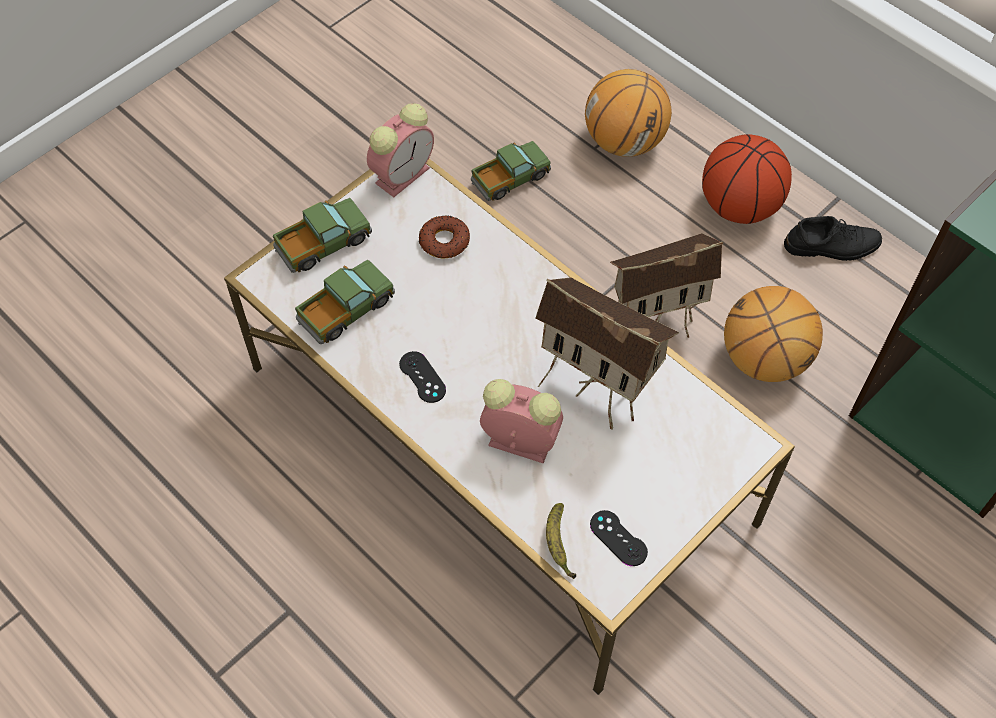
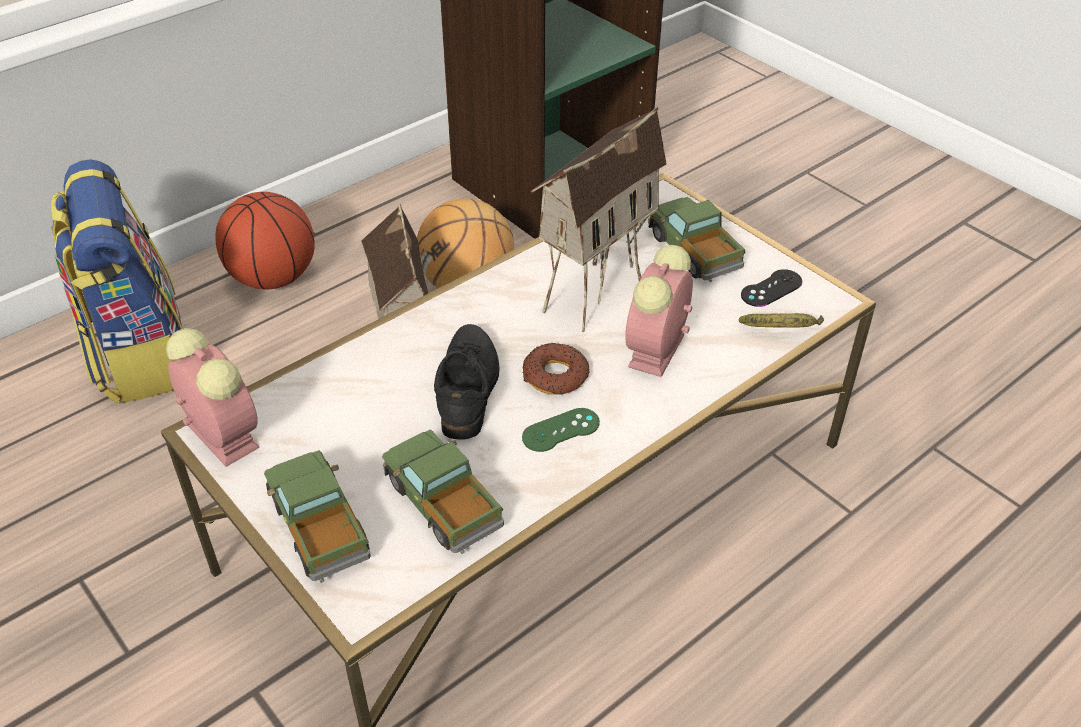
camera: 85 degrees left, 15 degrees down
black game controller [399,351,446,403] -> green game controller [522,408,600,452]
donut [419,215,470,259] -> donut moved to [522,343,590,395]
toy truck [471,141,551,201] -> toy truck moved to [648,197,746,282]
basketball [585,69,672,157] -> backpack [51,159,182,404]
black shoe [784,216,882,261] -> black shoe moved to [434,324,499,439]

